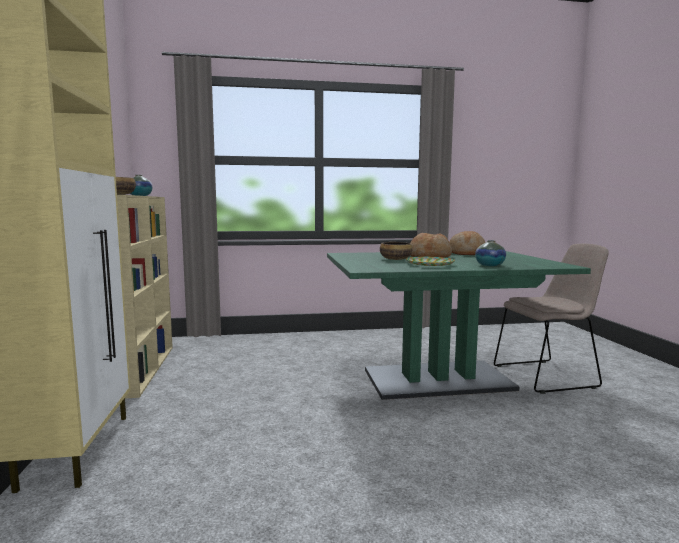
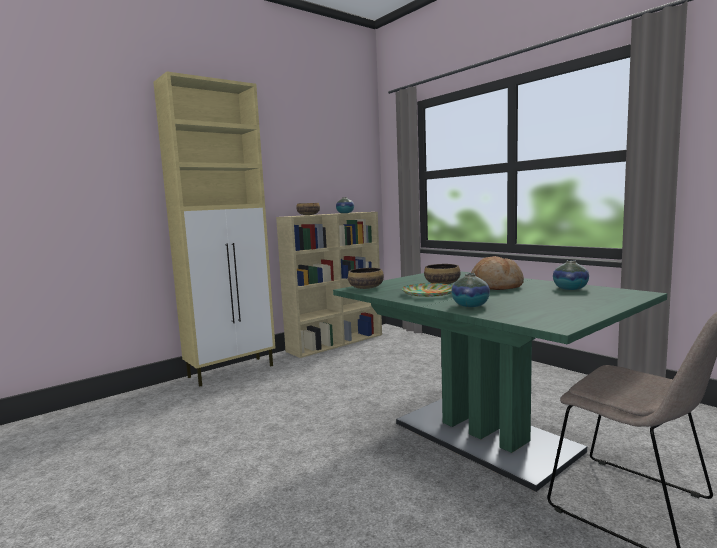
camera: 60 degrees right, 0 degrees up
bread [449,231,485,255] -> vase [553,260,589,290]
none -> bowl [348,268,384,289]

